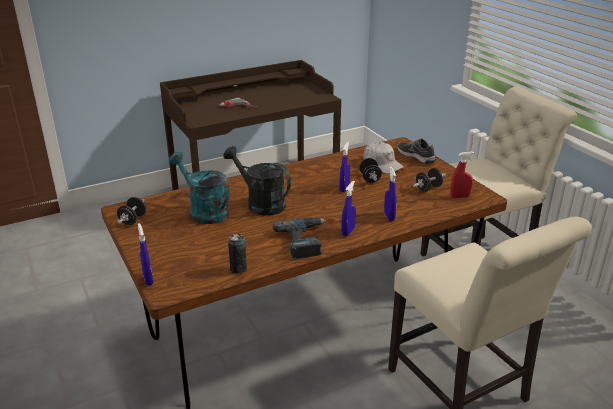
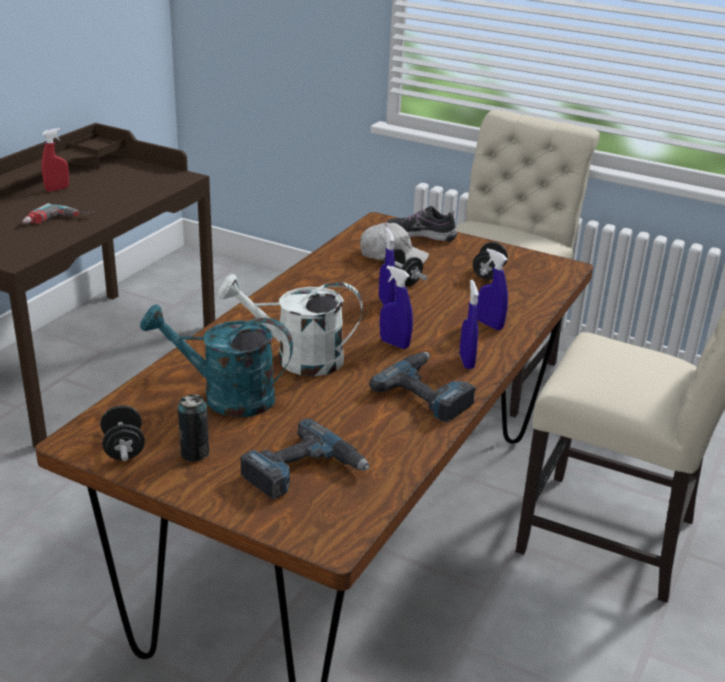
camera: 35 degrees left, 0 degrees up
blue spray bottle [138,223,153,286] -> blue spray bottle moved to [380,266,413,349]
black watering can [223,146,291,216] -> white watering can [218,274,362,376]
can [228,234,247,274] -> can moved to [178,394,209,462]
red spray bottle [450,152,474,198] -> red spray bottle moved to [41,128,69,192]
none -> power drill [240,418,370,499]

